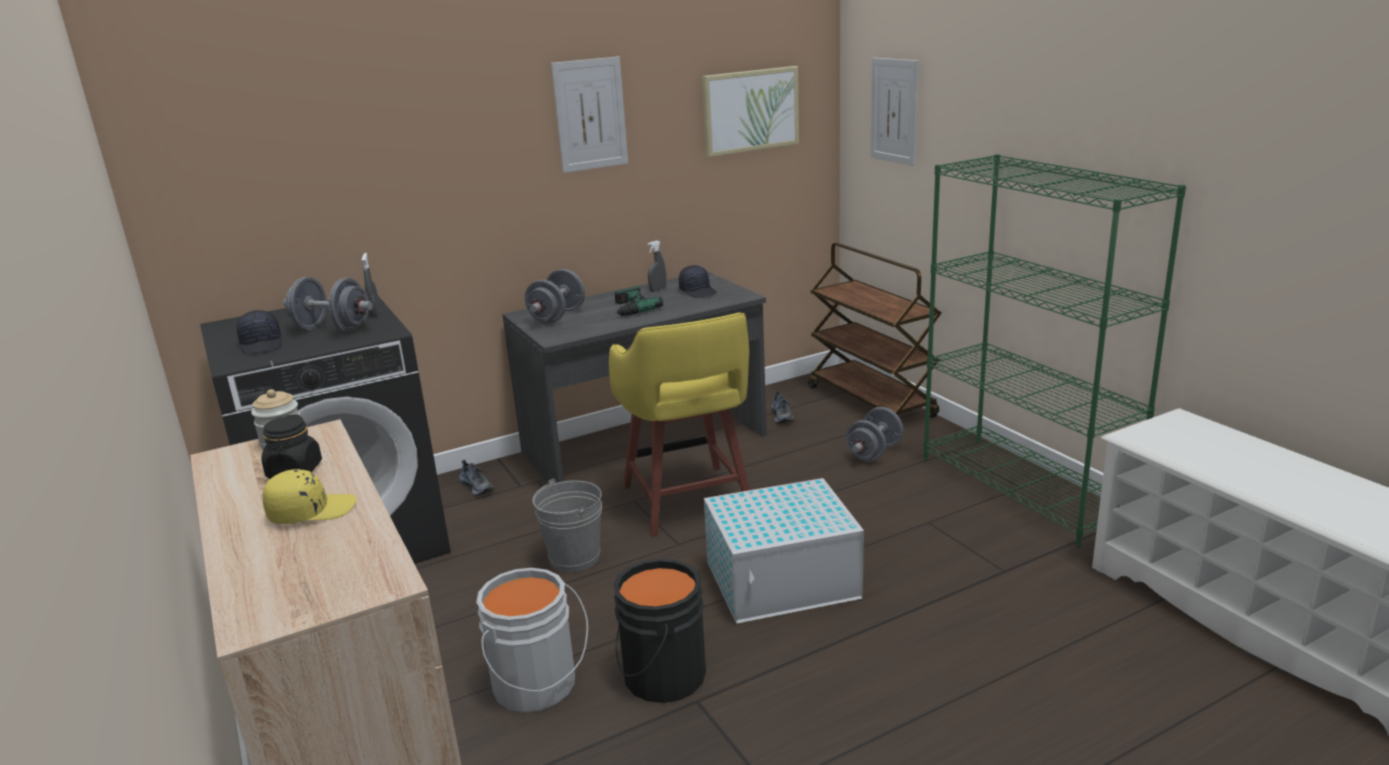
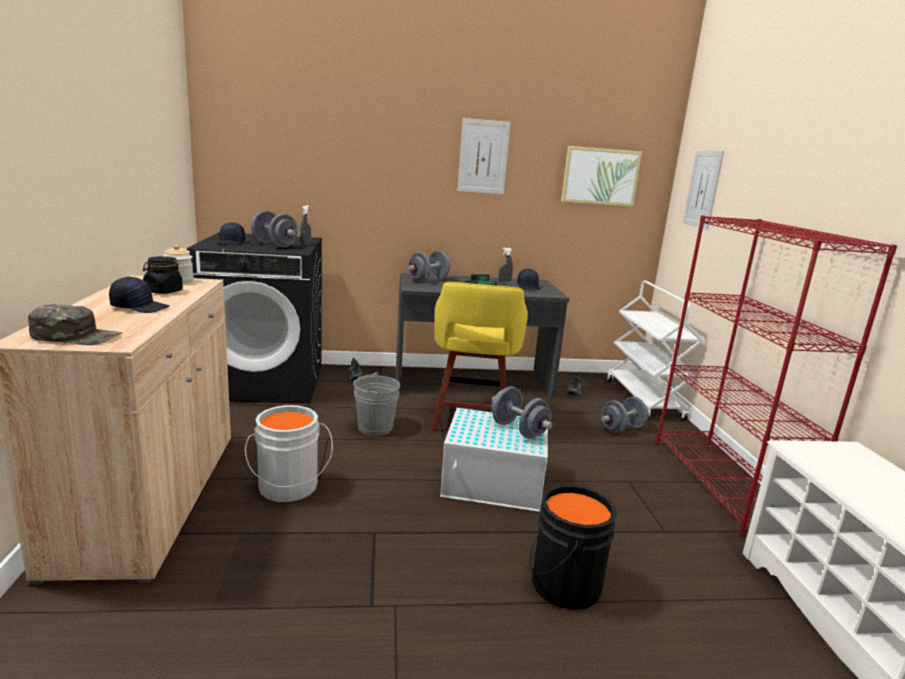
camera: 20 degrees right, 5 degrees down
yellow cap [263,469,356,524] -> black cap [109,277,169,313]
black bucket [614,559,706,703] -> black bucket moved to [530,485,617,610]
brown cart [808,243,941,418] -> white cart [607,281,703,420]
green bookcase [923,154,1186,547] -> red bookcase [656,215,897,536]
none -> green cap [28,304,122,345]
none -> grey dumbbell [491,386,552,439]

